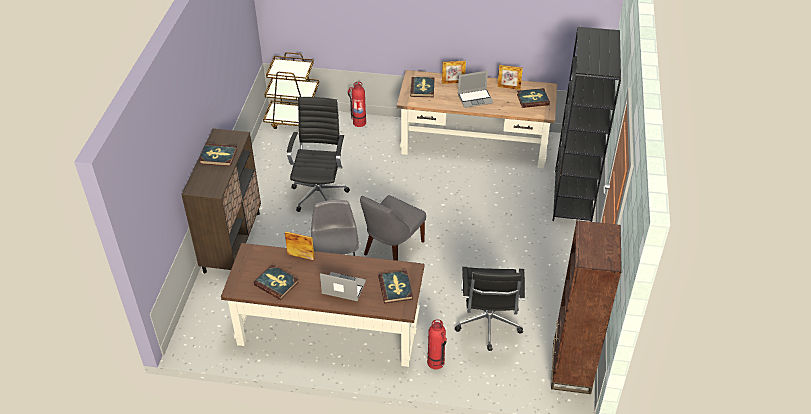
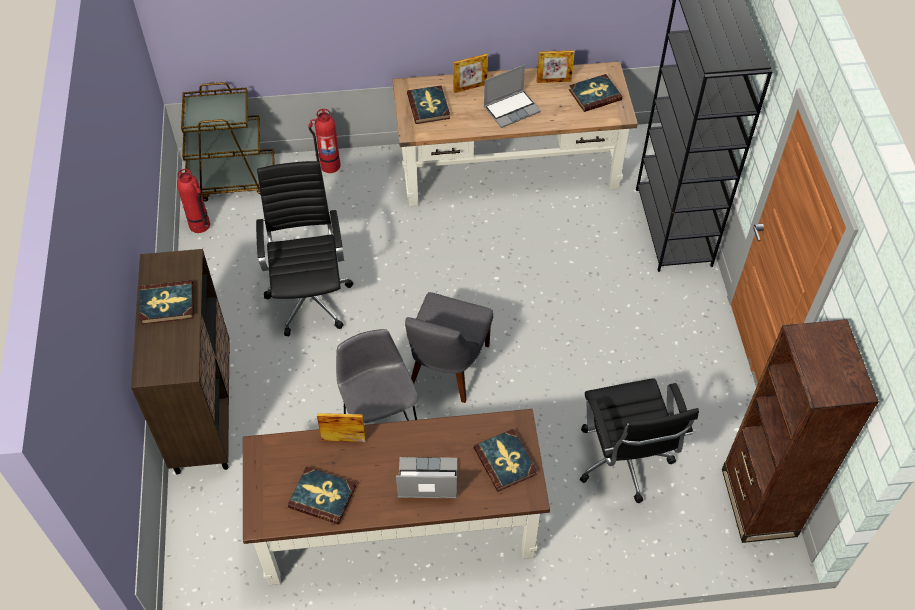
camera: 15 degrees left, 10 degrees up
fire extinguisher [427,319,447,370] -> fire extinguisher moved to [177,169,210,233]

